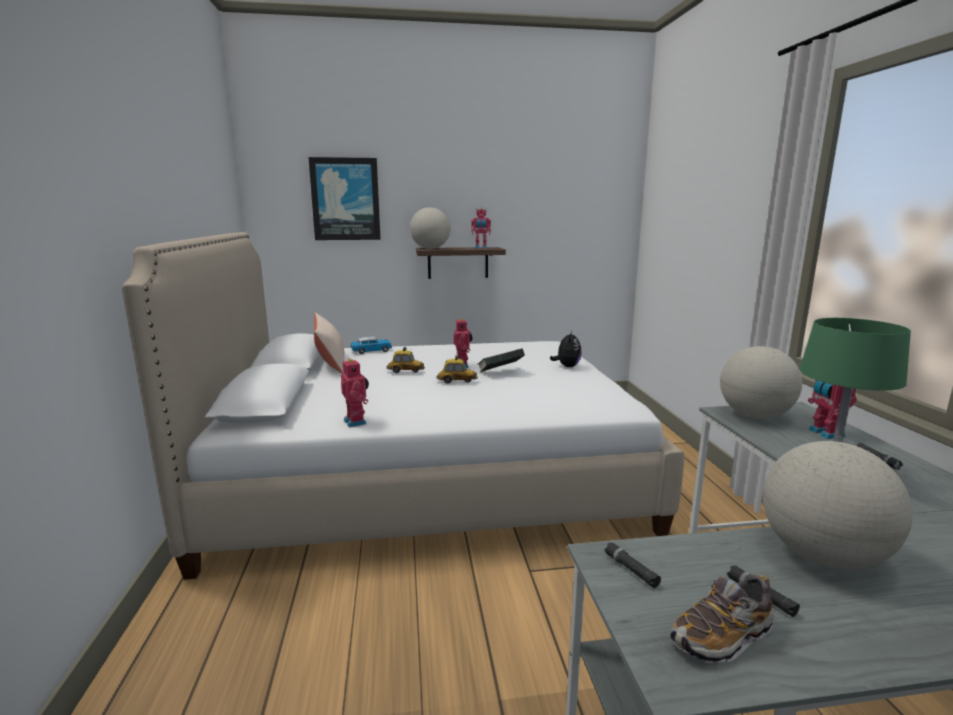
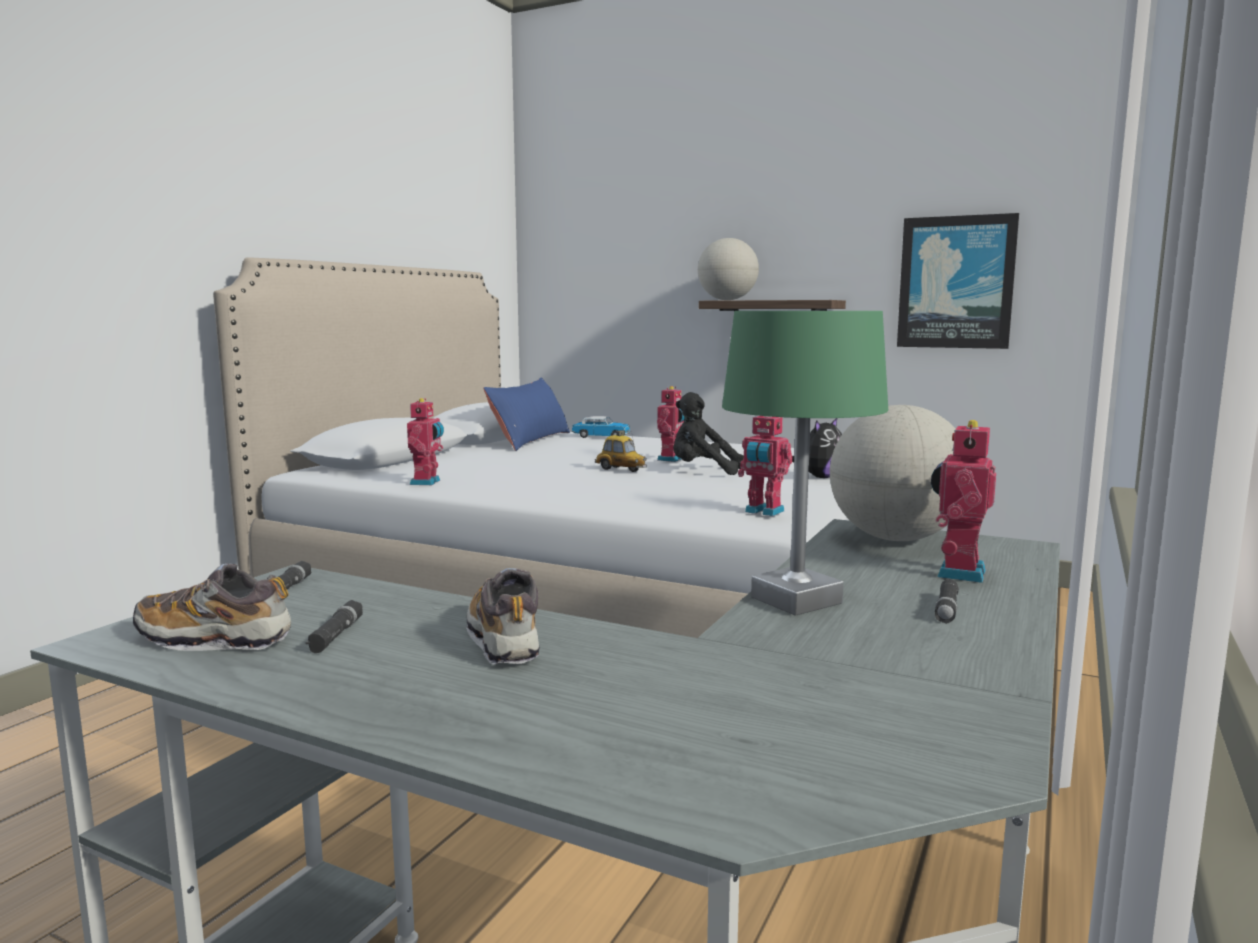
camera: 35 degrees right, 5 degrees down
picture [308,157,381,240] -> picture moved to [897,213,1019,349]
beige pillow [314,313,345,374] -> blue pillow [483,377,570,451]
toy car [387,347,425,373] -> none
toy robot [471,208,491,248] -> toy robot moved to [738,416,793,516]
book [478,348,524,372] -> black plush toy [673,392,744,475]
globe [763,441,913,570] -> shoe [466,568,540,665]

